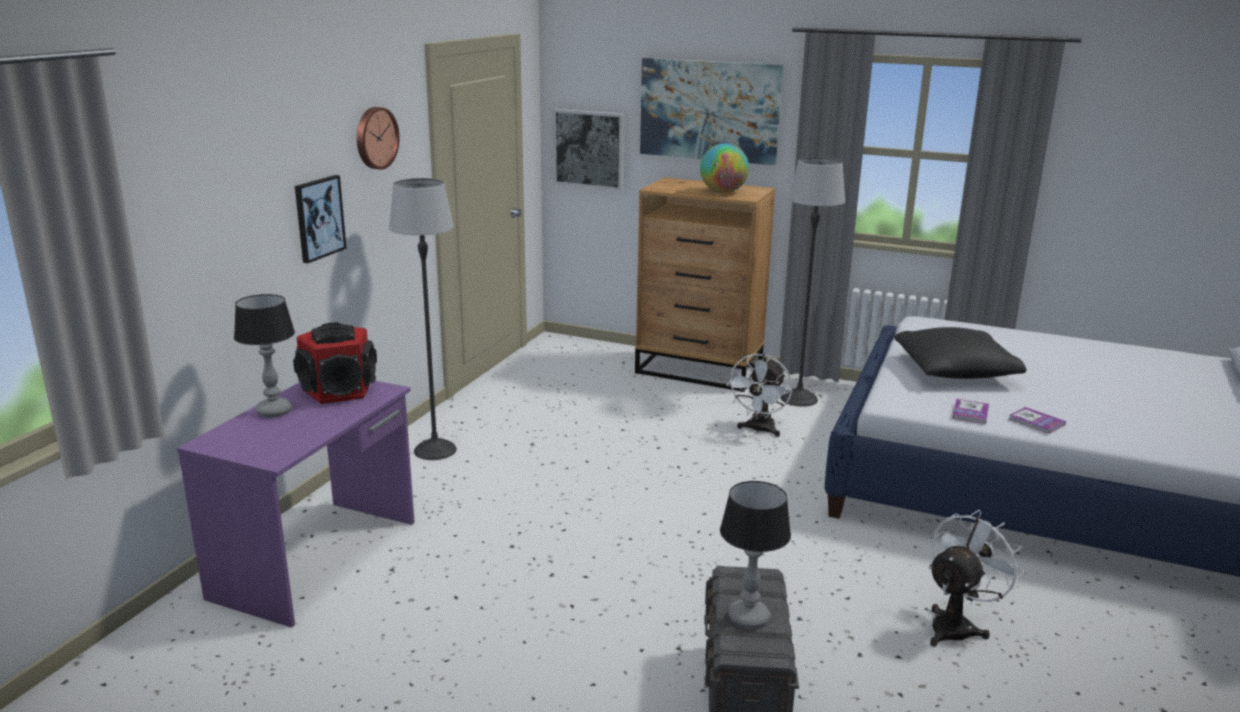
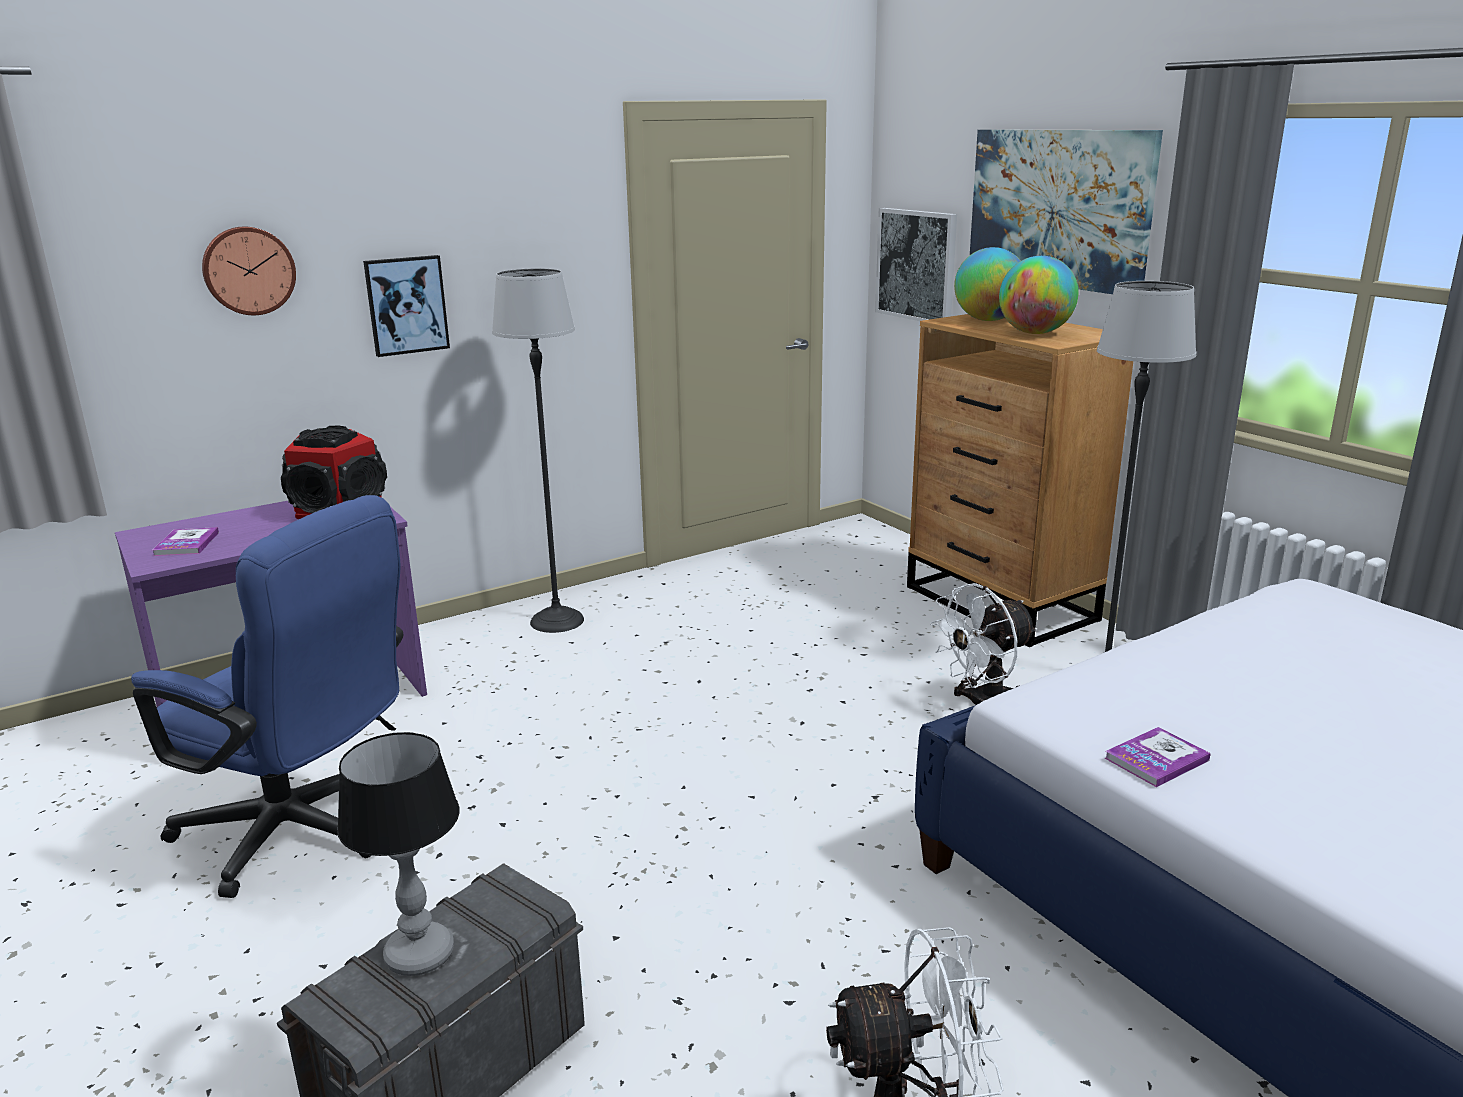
camera: 35 degrees right, 0 degrees up
table lamp [234,294,295,417] -> none
wall clock [357,107,400,170] -> wall clock moved to [202,227,296,315]
black pillow [894,327,1026,379] -> none
book [1009,407,1066,434] -> book moved to [153,527,219,556]
none -> blue office chair [131,495,404,898]
none -> globe [954,247,1021,321]

